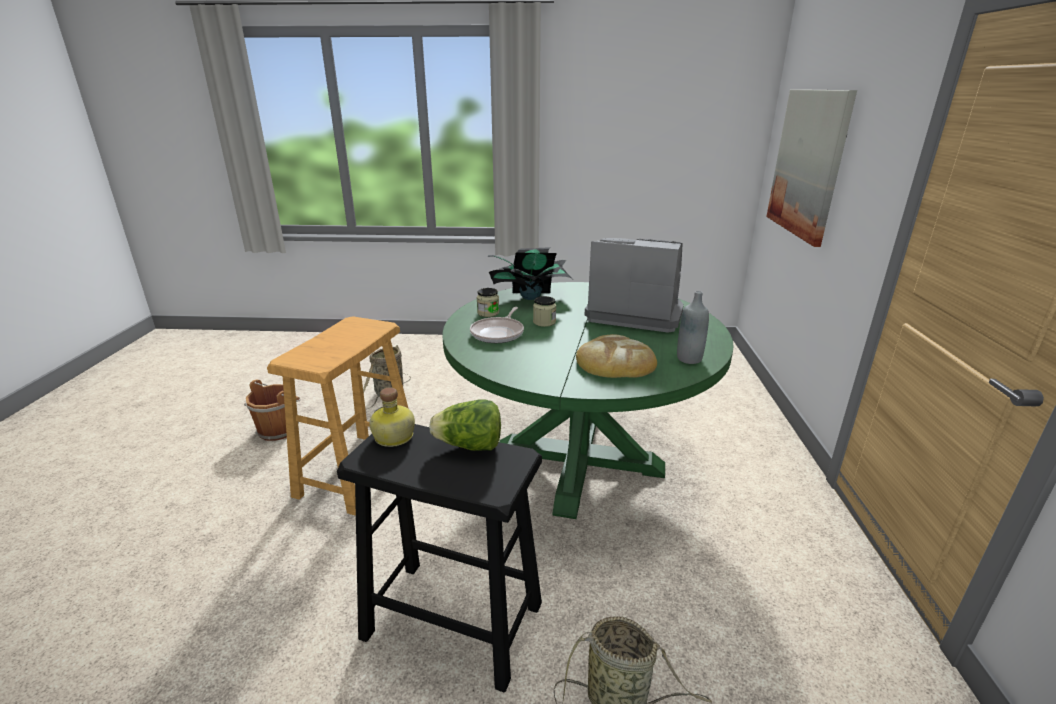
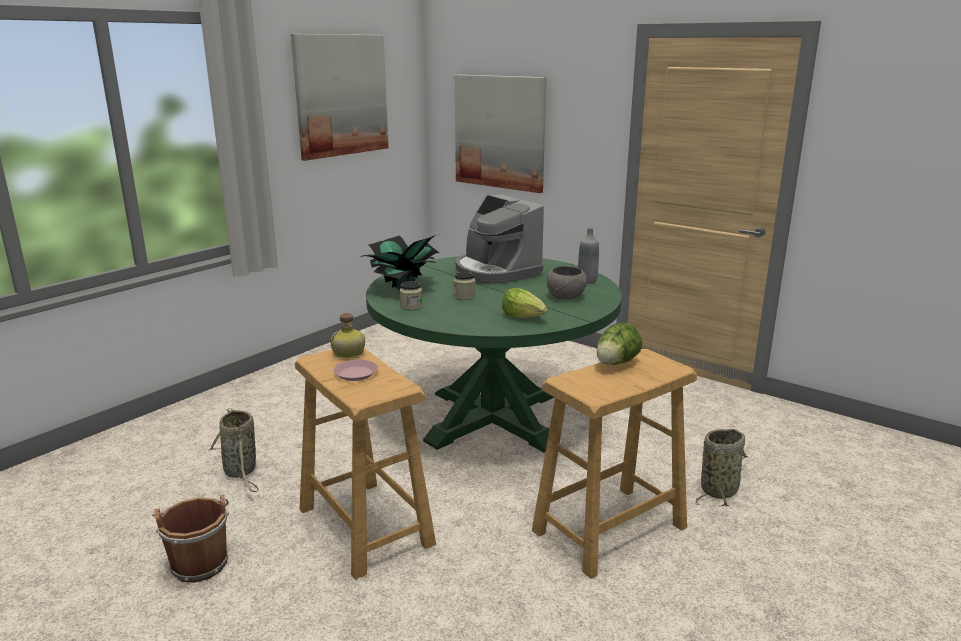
camera: 55 degrees left, 5 degrees down
black stool [337,424,542,692] -> beige stool [532,349,697,579]
bottle [369,387,415,447] -> bottle moved to [331,313,365,359]
frying pan [470,307,524,343] -> none
bread [576,334,657,378] -> grey bowl [547,266,587,300]
coffee machine [585,238,684,333] -> coffee machine turned 90 degrees counterclockwise [455,194,544,284]
none -> picture [291,34,388,161]
none -> pink plate [333,360,378,381]
none -> lettuce [502,288,548,318]

